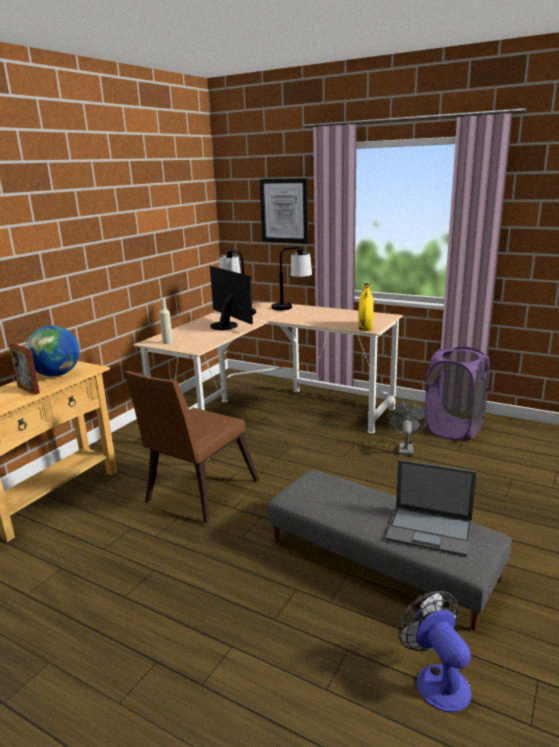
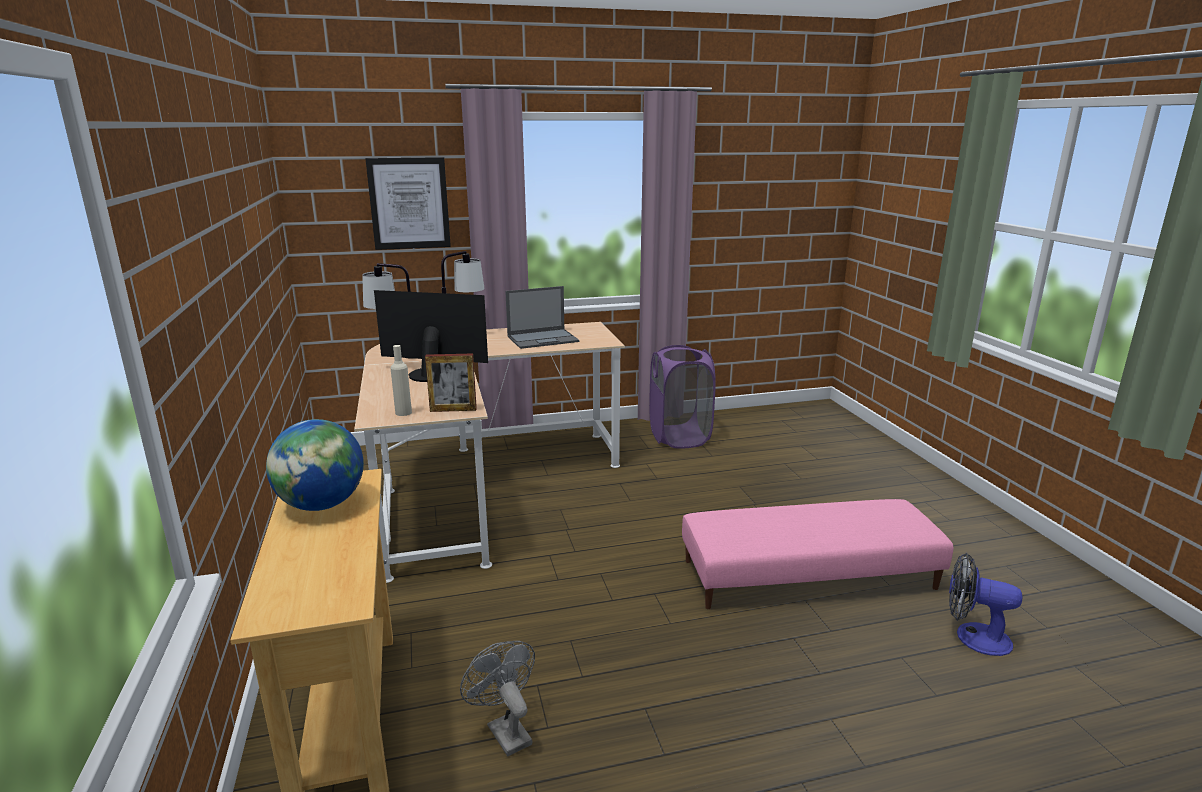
camera: 45 degrees left, 0 degrees up
picture frame [9,344,40,395] -> picture frame moved to [425,353,477,412]
brown chair [124,371,259,523] -> none
grey ottoman [268,470,512,631] -> pink ottoman [682,499,953,609]
yellow vase [358,283,374,331] -> none
laptop [385,459,477,557] -> laptop moved to [505,286,579,349]
grey fan [387,401,428,456] -> grey fan moved to [460,641,535,756]

